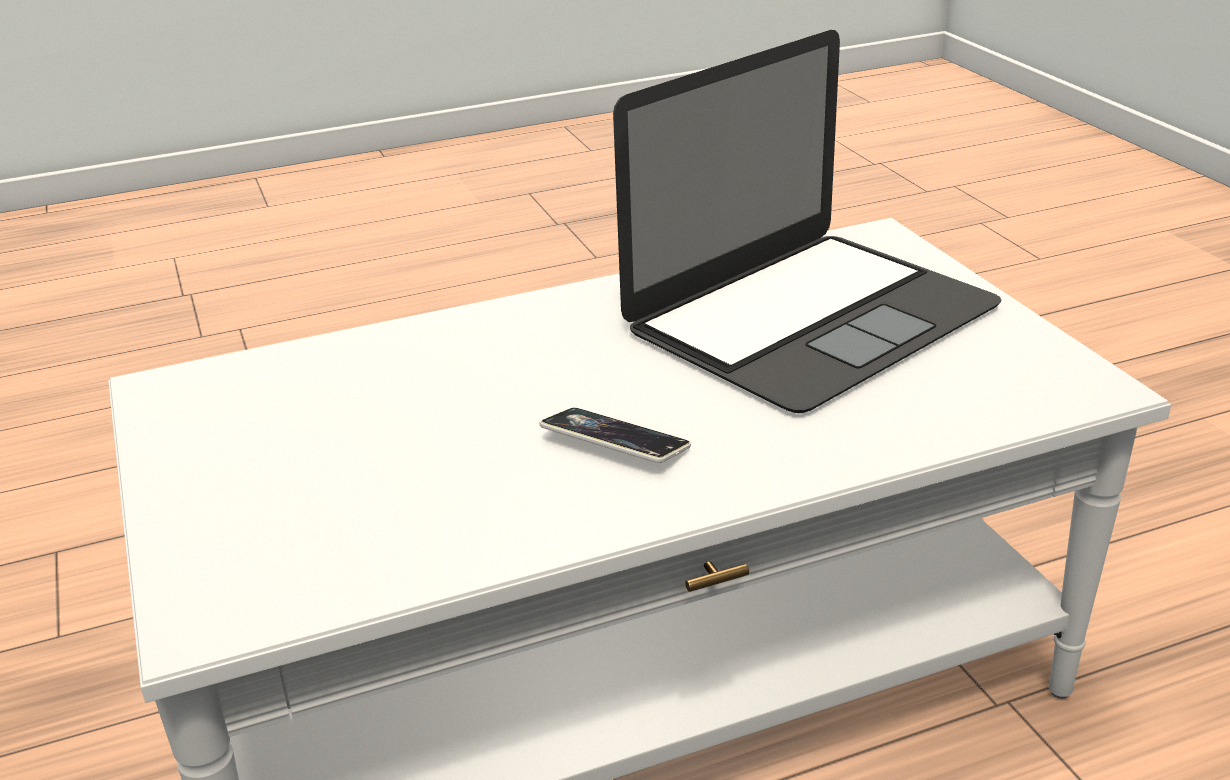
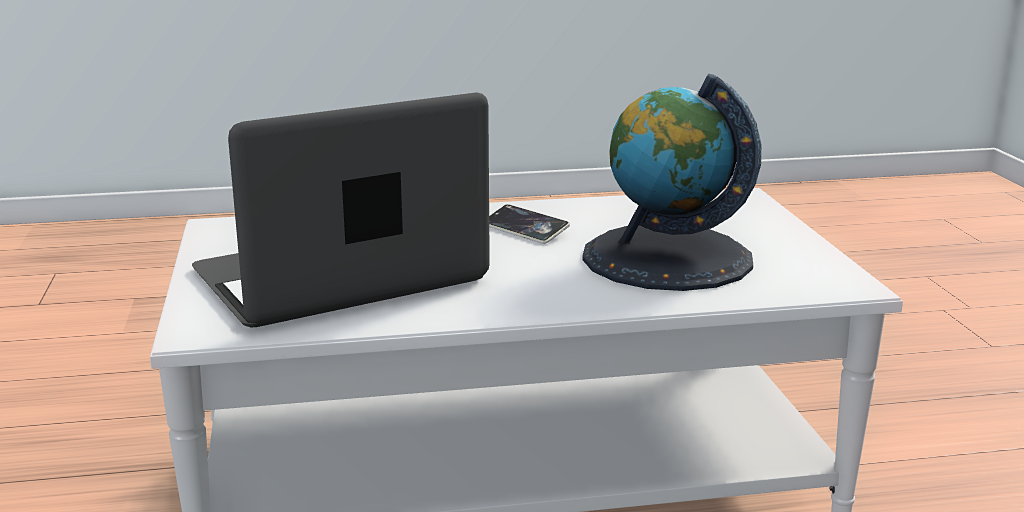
camera: 170 degrees left, 10 degrees down
none -> globe [582,74,761,291]

